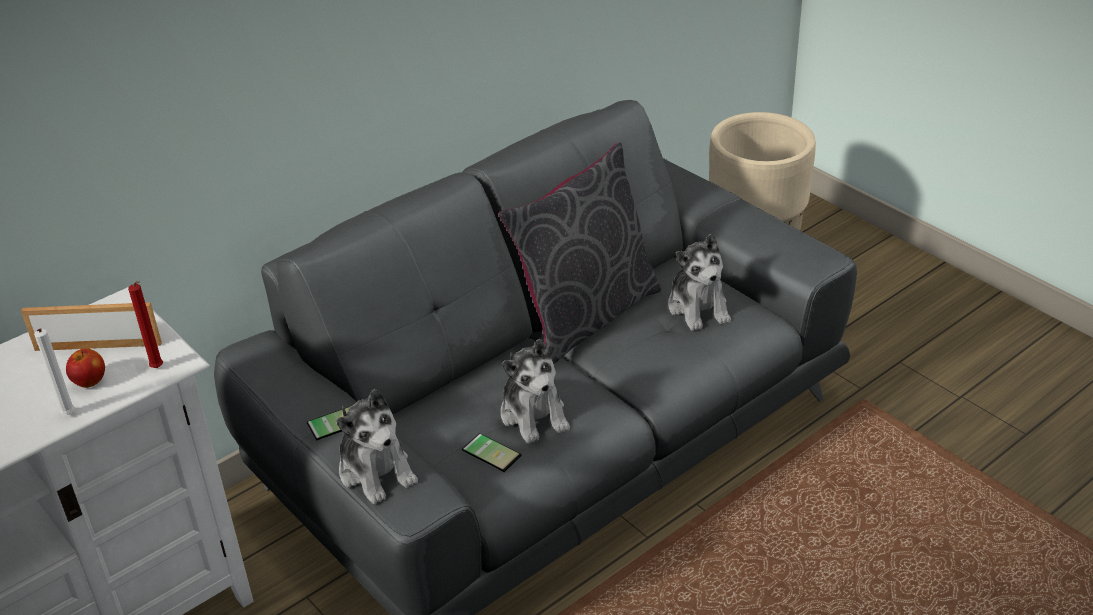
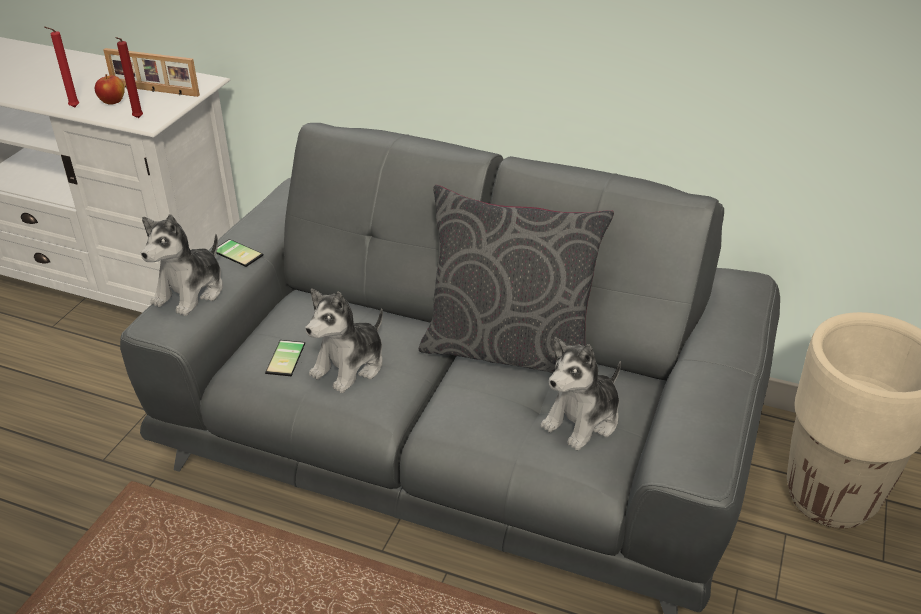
camera: 60 degrees right, 0 degrees up
picture frame [21,302,162,351] -> picture frame turned 135 degrees clockwise [104,48,200,97]
white candle [34,328,75,415] -> red candle [44,27,79,107]

